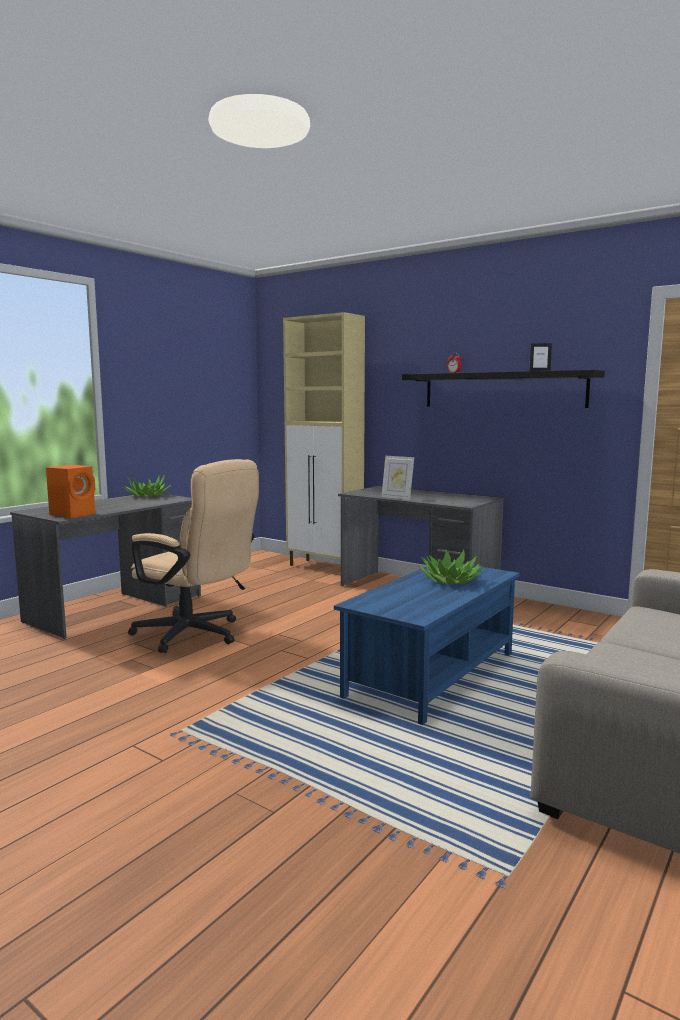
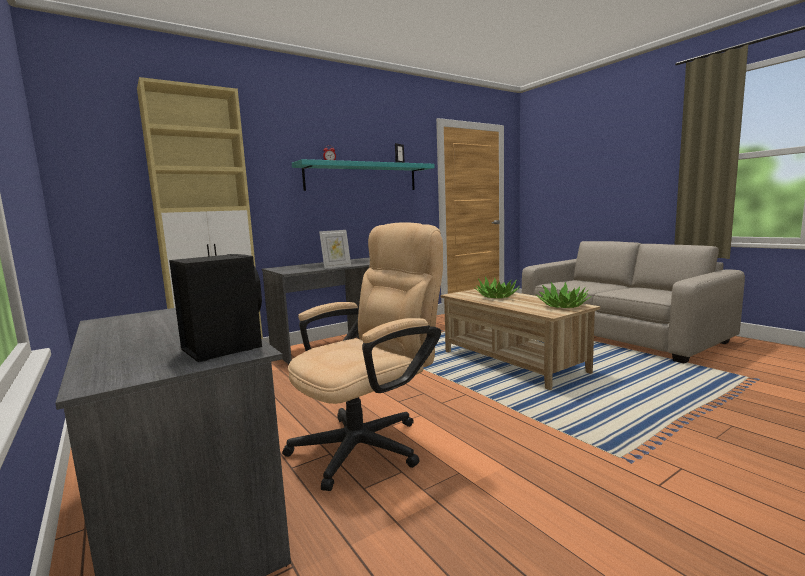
camera: 70 degrees left, 0 degrees up
orange speaker [46,465,95,518] -> black speaker [169,254,262,362]
potted plant [123,474,171,497] -> potted plant moved to [536,282,592,308]
blue coffee table [334,560,520,725] -> beige coffee table [440,289,600,390]
black shelf [402,370,605,408] -> turquoise shelf [292,159,434,191]

